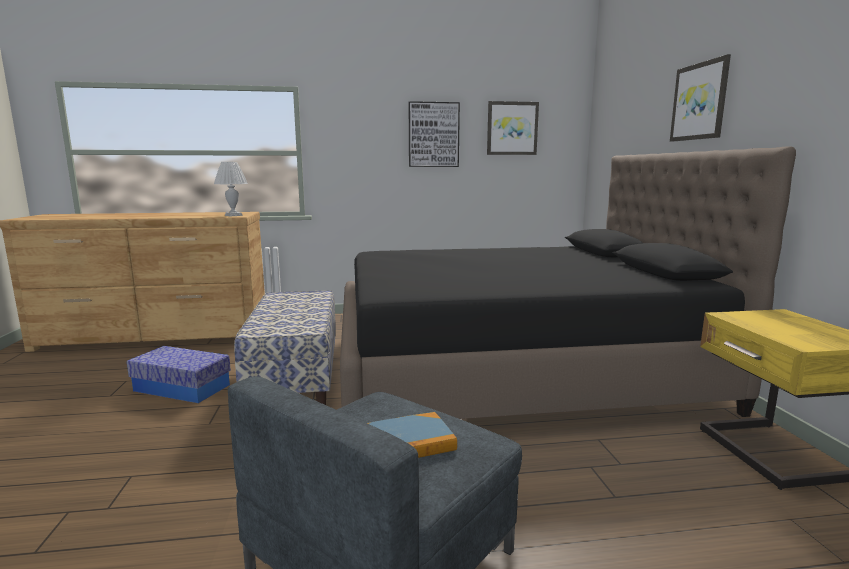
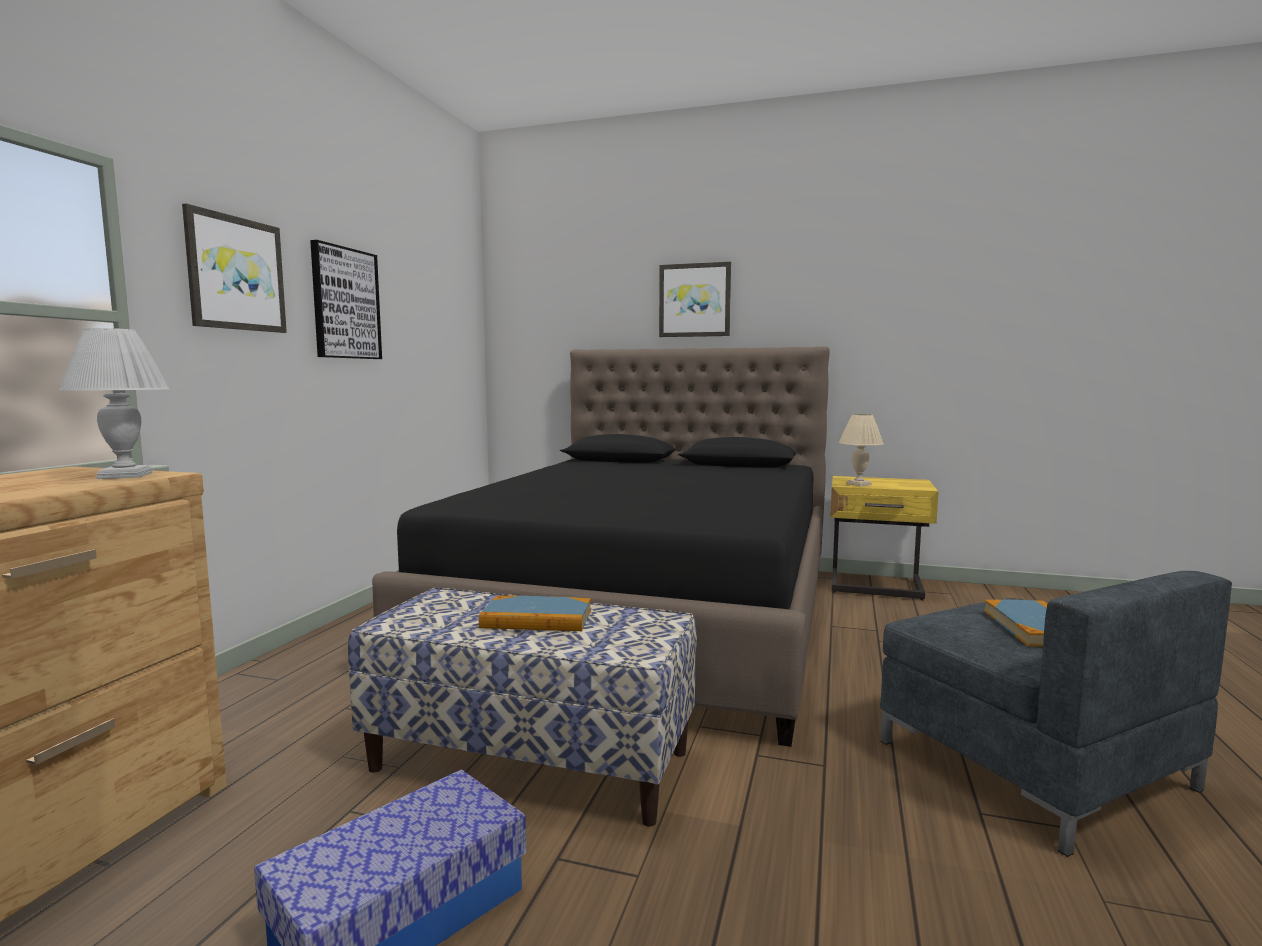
camera: 65 degrees left, 5 degrees down
picture [487,101,539,155] -> picture moved to [182,203,287,333]
none -> book [479,595,591,631]
none -> beige table lamp [839,414,884,486]

